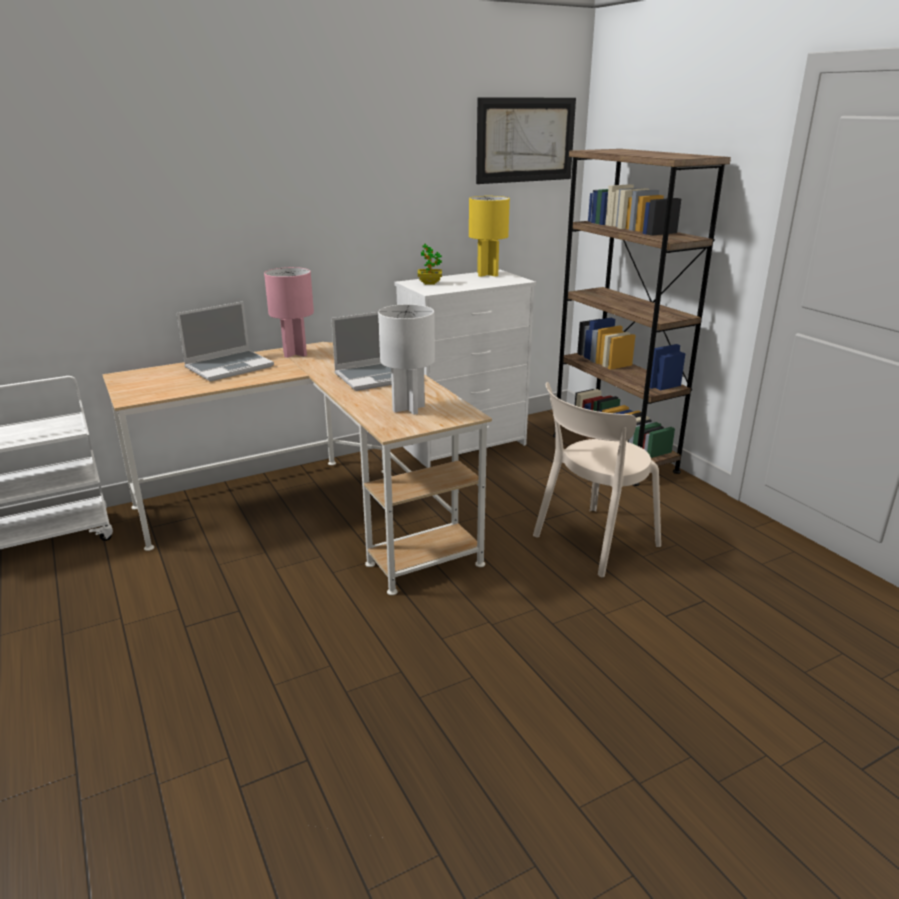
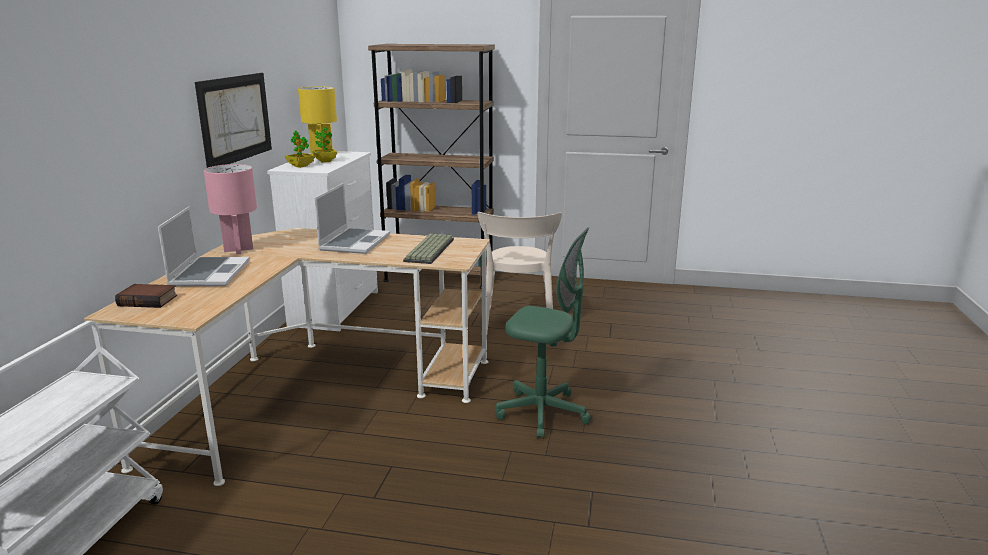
camera: 50 degrees left, 5 degrees down
white table lamp [378,304,435,415] -> keyboard [403,234,454,264]
picture [476,97,576,184] -> picture moved to [195,73,272,168]
none -> book [115,284,177,308]
none -> potted plant [312,127,337,163]
none -> green office chair [496,228,591,439]

